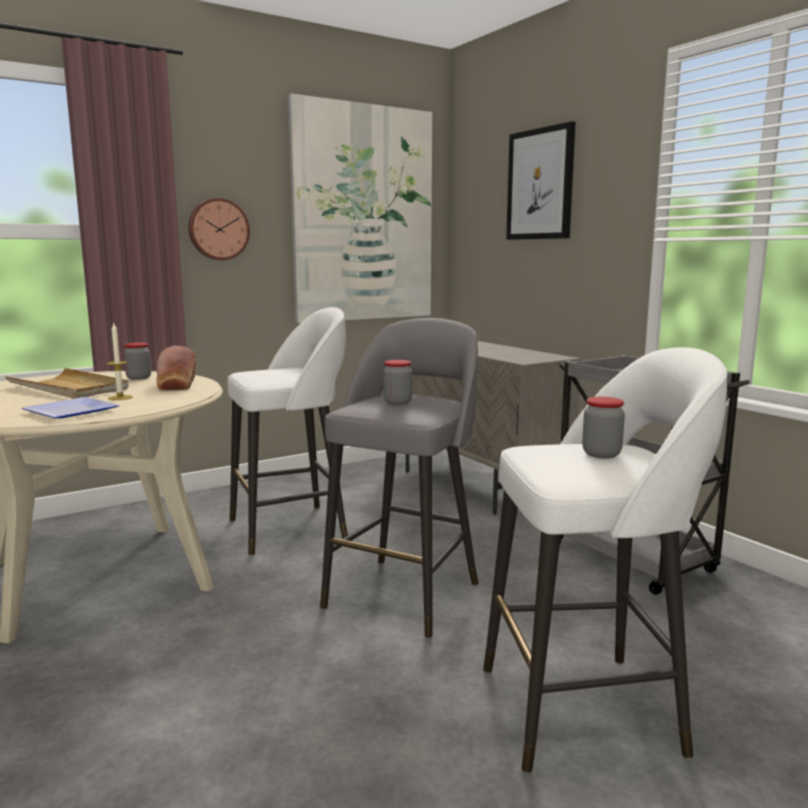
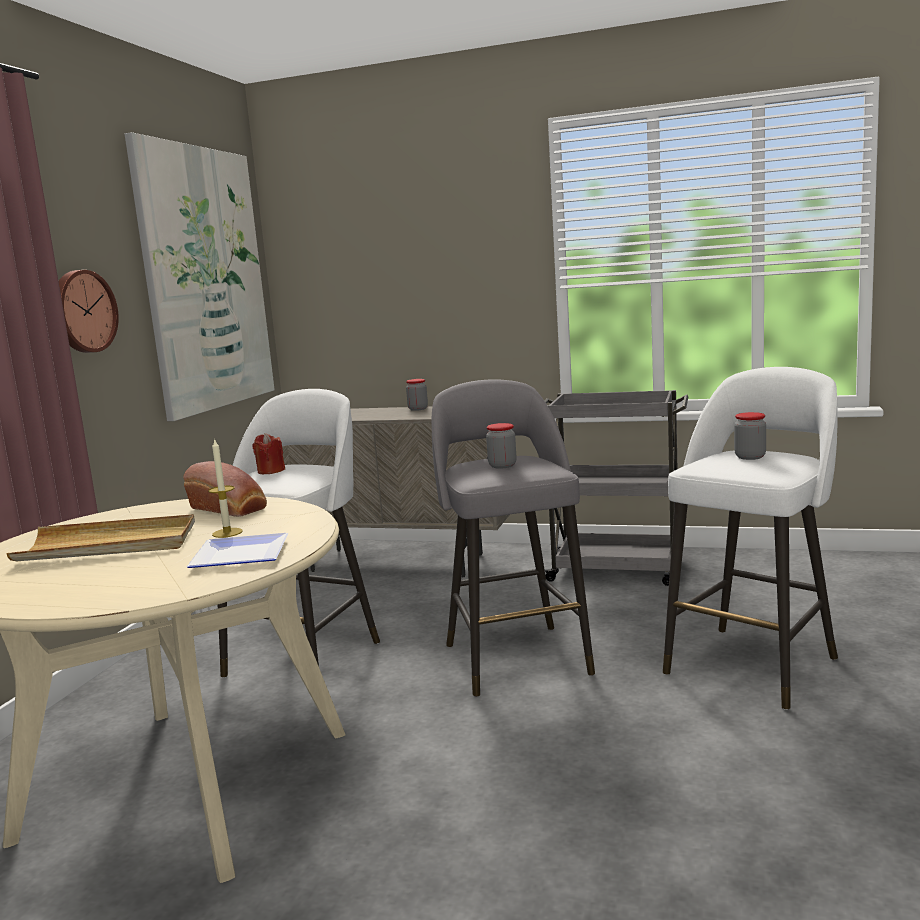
camera: 40 degrees left, 0 degrees up
jar [124,342,151,380] -> jar moved to [406,379,428,411]
picture [506,121,575,240] -> none
none -> red candle [252,433,285,474]

